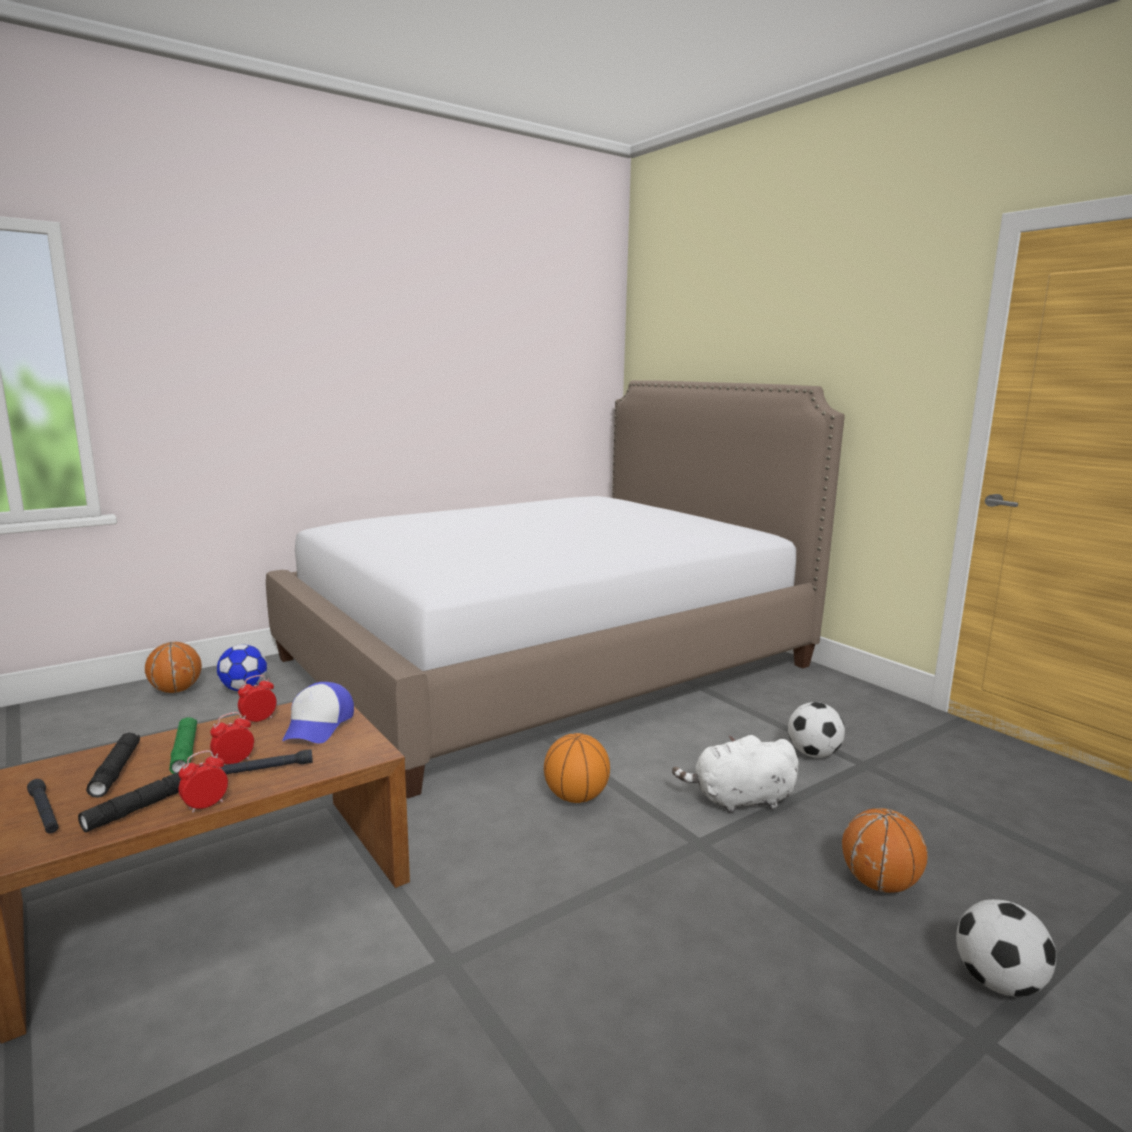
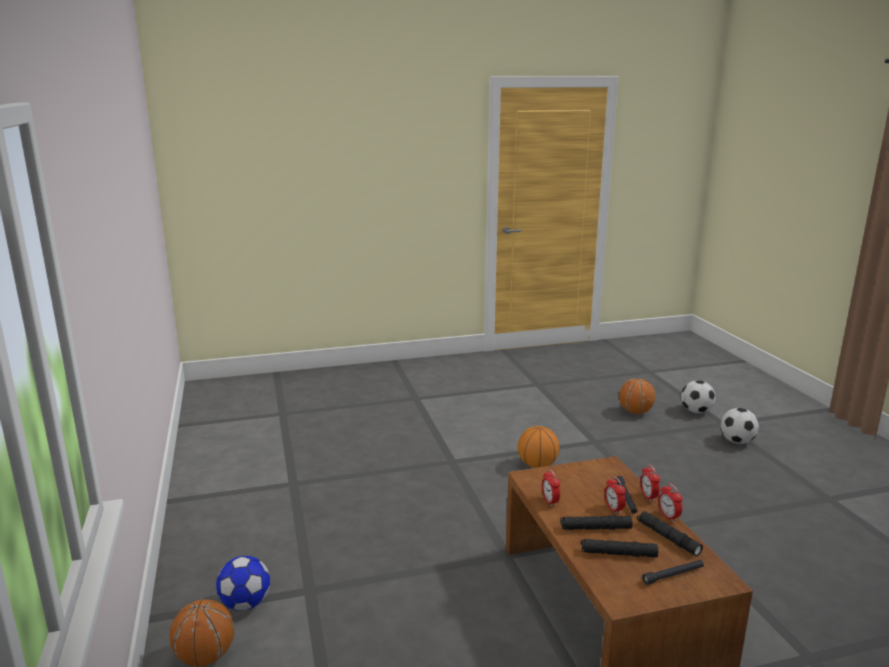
camera: 70 degrees left, 5 degrees up
green flashlight [169,717,197,774] -> black flashlight [560,515,632,530]
bed [266,380,845,799] -> none
cap [282,682,354,743] -> none
white plush toy [672,735,799,814] -> none
football [788,702,845,757] -> football moved to [720,408,759,444]
none -> alarm clock [640,465,660,502]

